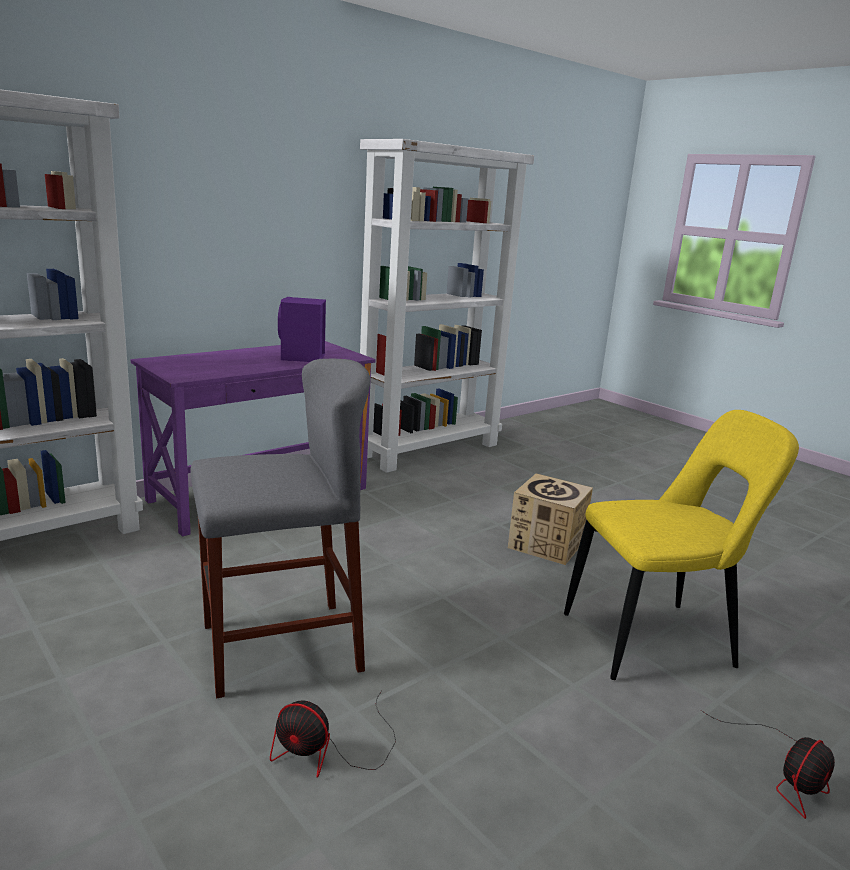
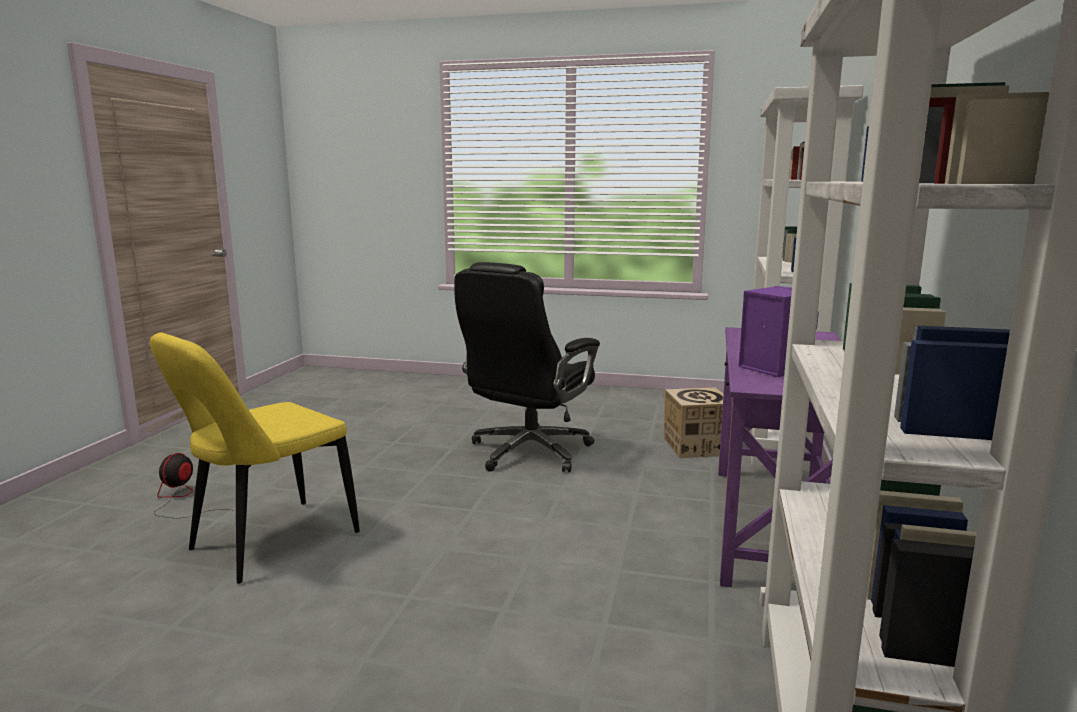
camera: 145 degrees right, 5 degrees down
grey stool [190,359,370,698] -> black office chair [454,262,600,472]
fan [270,691,396,778] -> none
cardboard box [508,474,593,565] -> cardboard box moved to [664,388,732,458]

